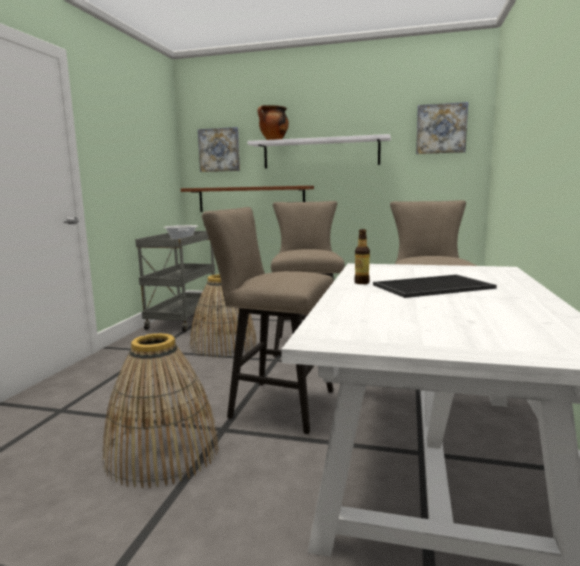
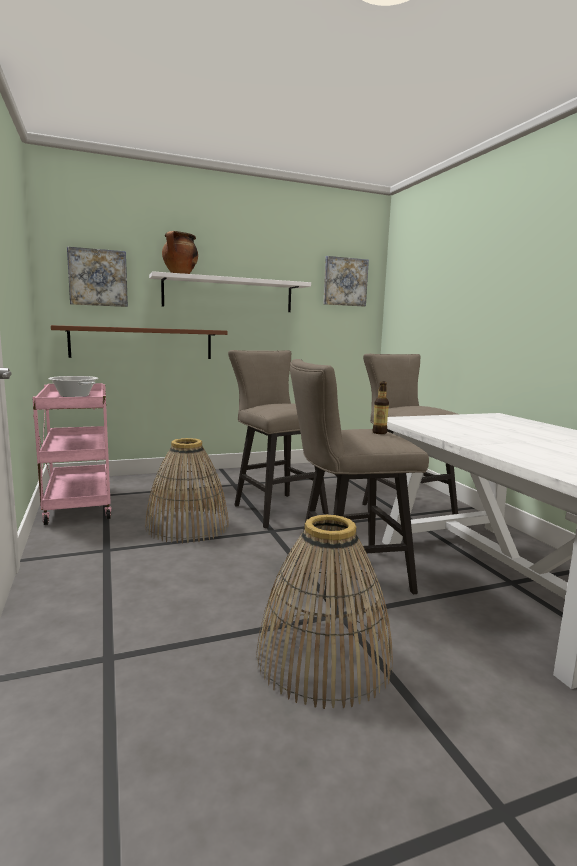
camera: 35 degrees left, 0 degrees up
grey cart [135,231,215,332] -> pink cart [32,383,112,525]
bottle [354,229,370,284] -> bottle moved to [372,382,389,434]
tray [373,274,497,298] -> none

